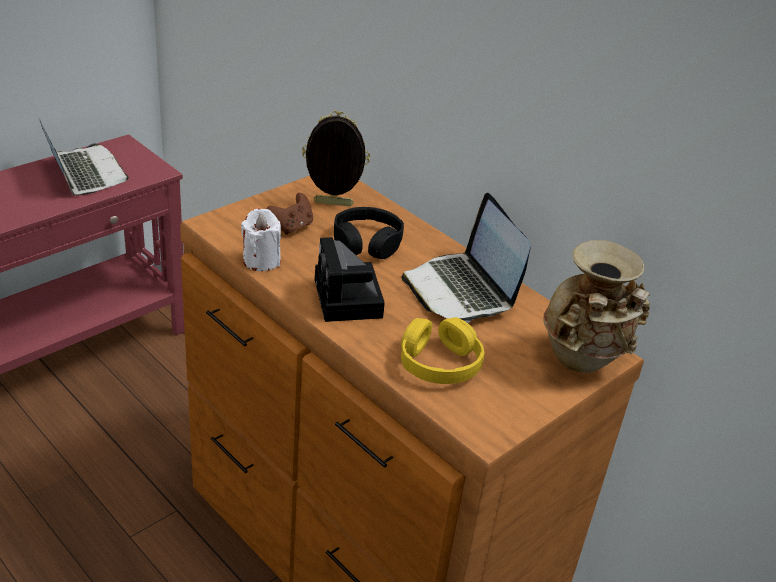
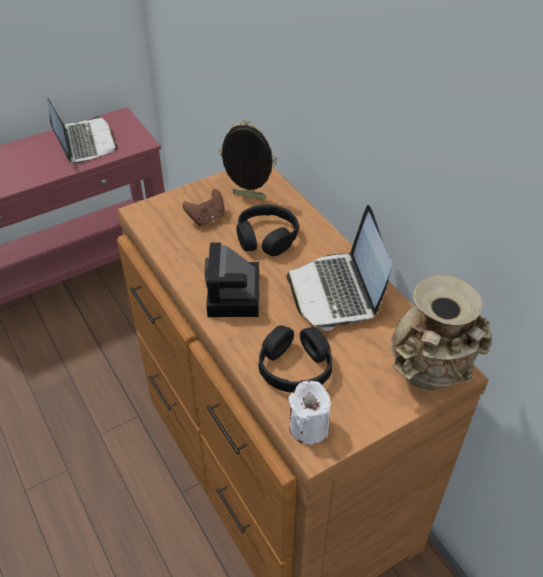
camera: 15 degrees right, 10 degrees up
white candle [241,208,281,271] -> white candle moved to [288,381,331,445]
yellow headphones [401,317,485,384] -> black headphones [258,325,332,393]

